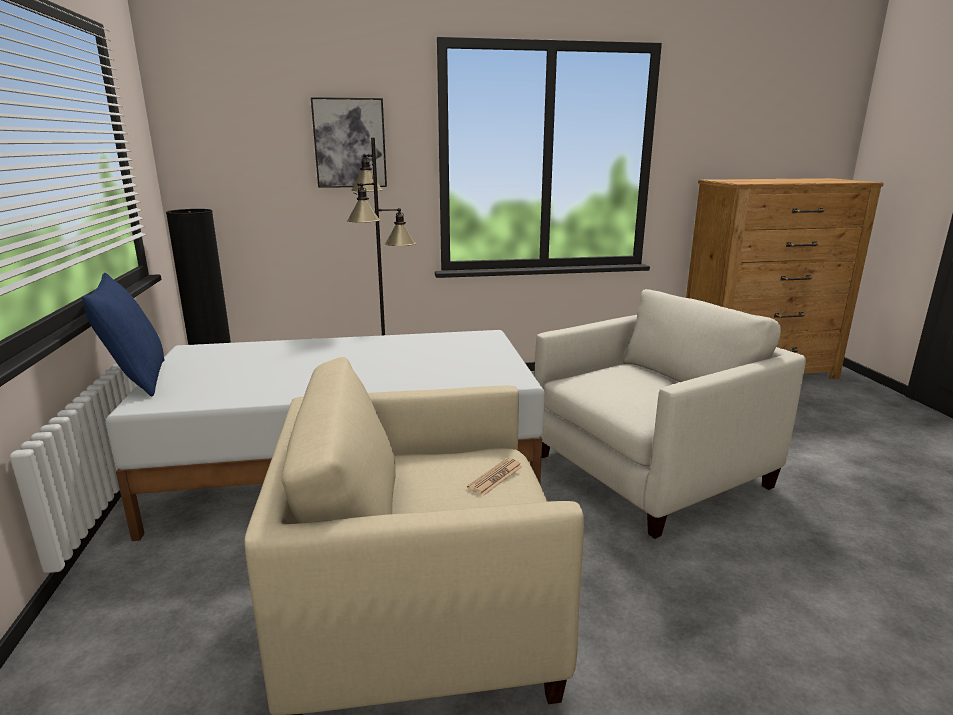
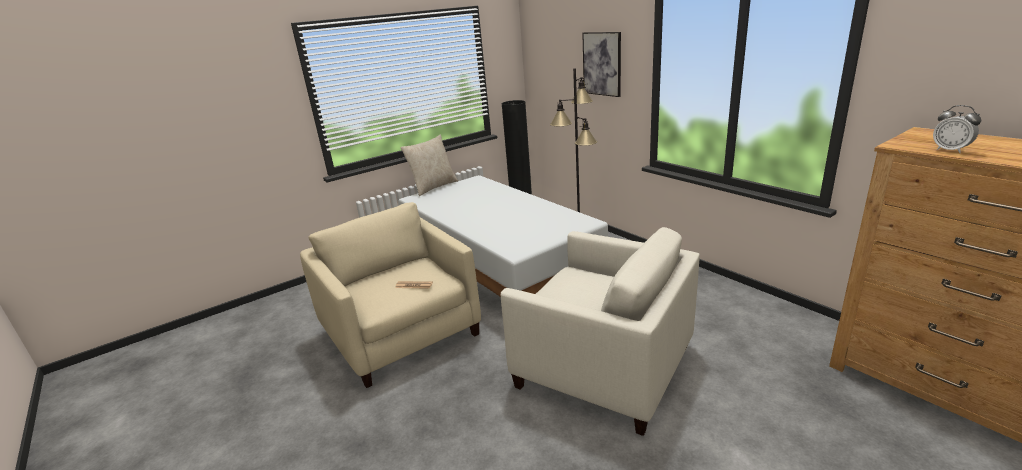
camera: 65 degrees right, 5 degrees up
blue pillow [82,273,165,396] -> beige pillow [400,135,458,196]
none -> alarm clock [933,105,981,153]

